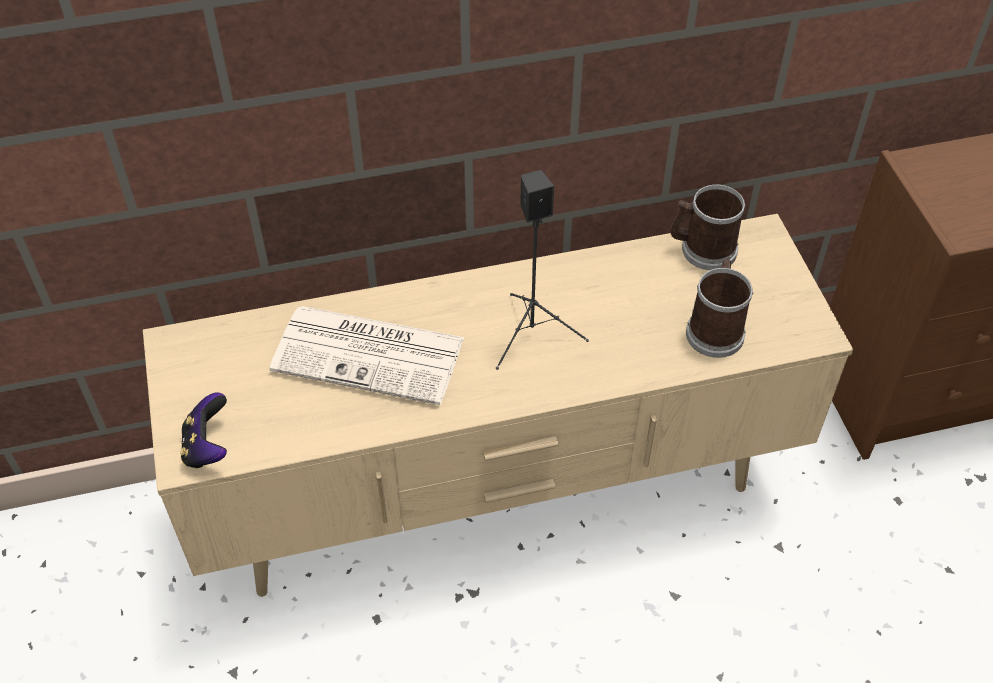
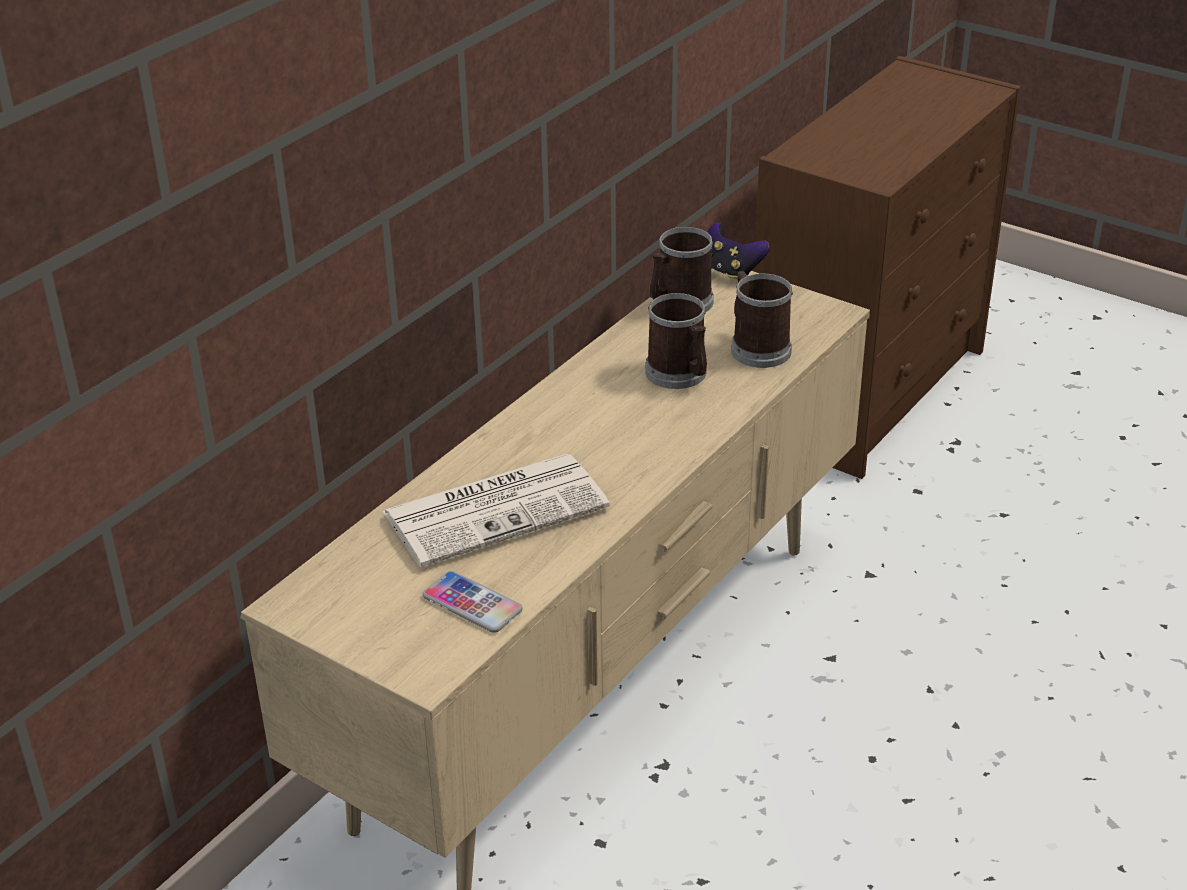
camera: 40 degrees left, 15 degrees down
game controller [180,392,227,468] -> game controller moved to [707,223,770,280]
black speaker [496,170,589,370] -> none
none -> phone [423,571,523,633]
none -> mug [645,293,707,389]

